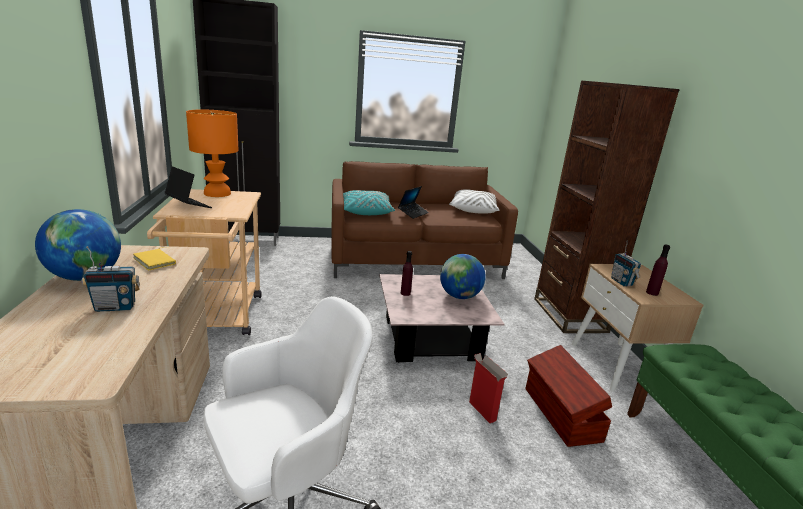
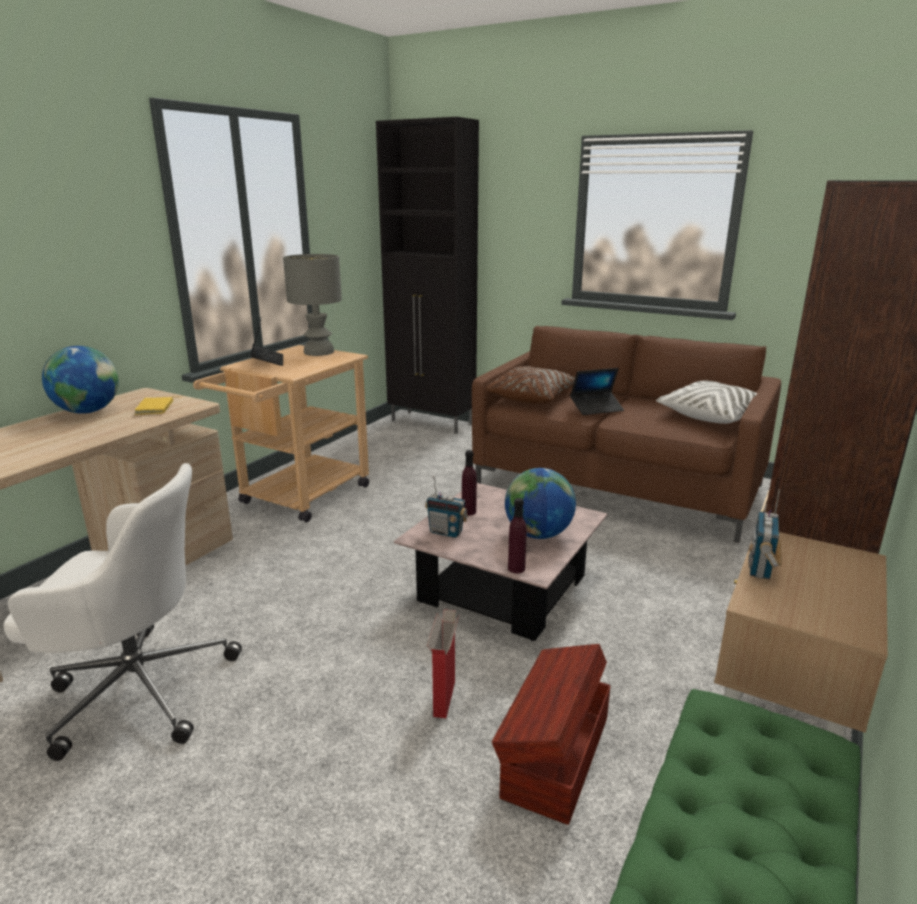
camera: 40 degrees right, 0 degrees up
radio [82,246,140,312] -> radio moved to [425,476,468,538]
orange table lamp [186,110,239,197] -> grey table lamp [283,254,342,356]
turquoise pillow [343,190,395,215] -> brown pillow [486,366,575,404]
purple bottle [646,244,670,296] -> purple bottle moved to [508,498,527,573]

